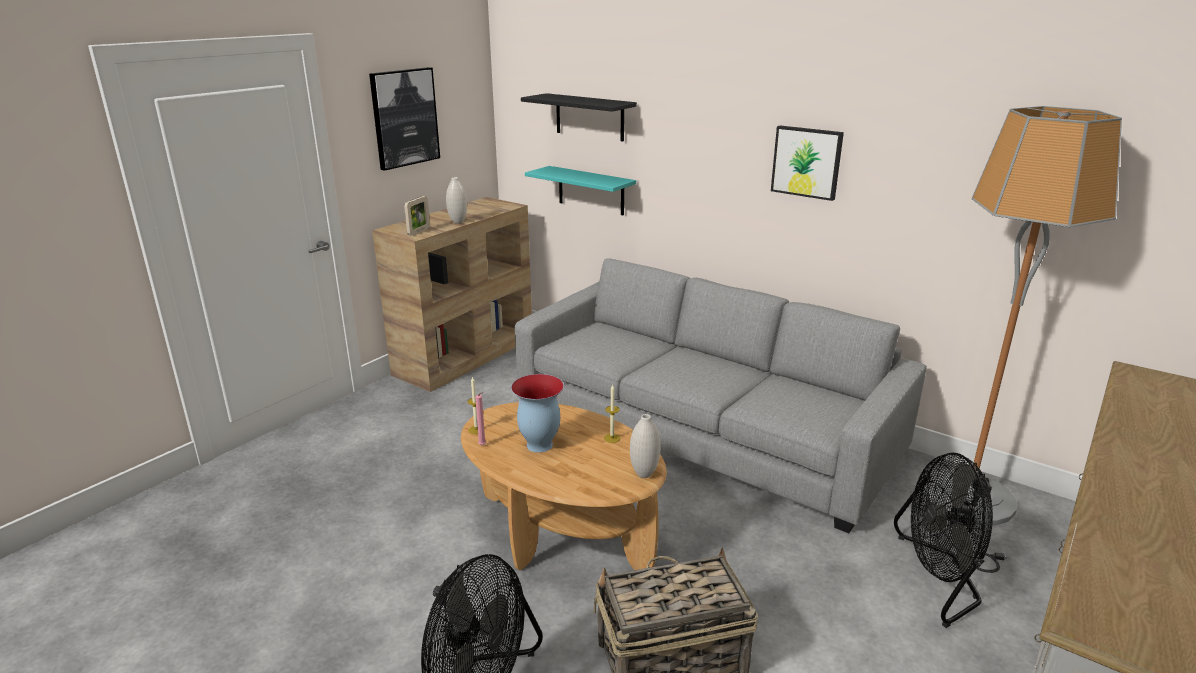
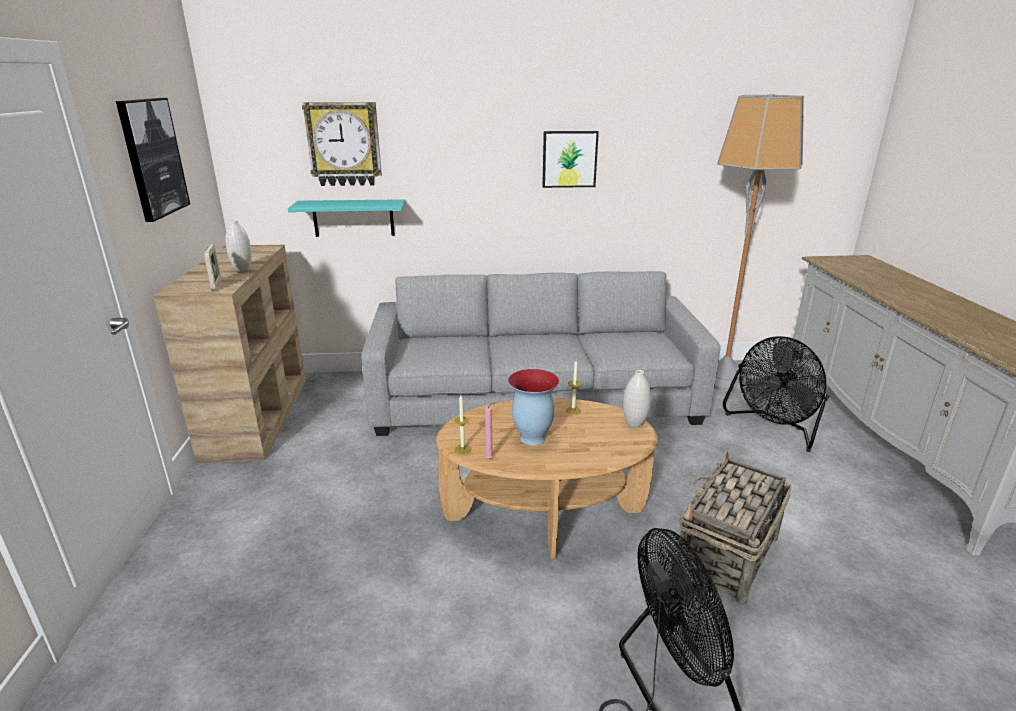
camera: 40 degrees left, 0 degrees up
black shelf [521,93,637,141] -> wall clock [302,102,382,186]

